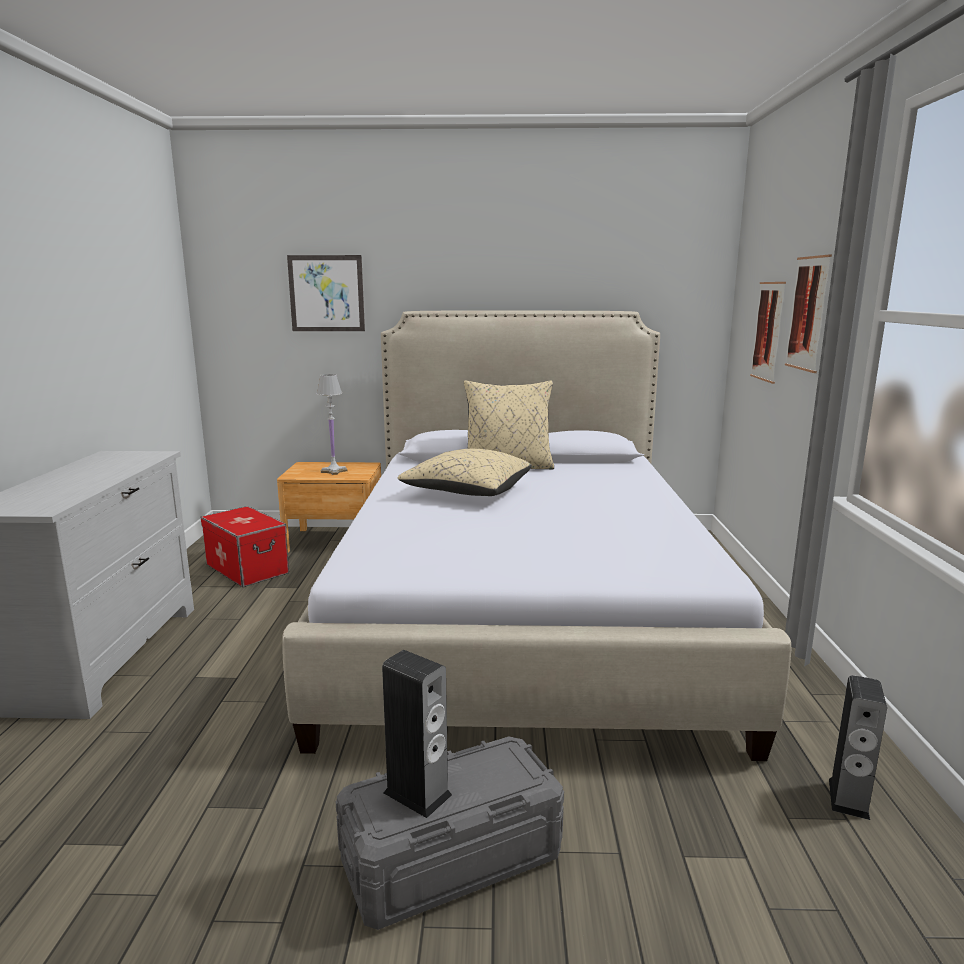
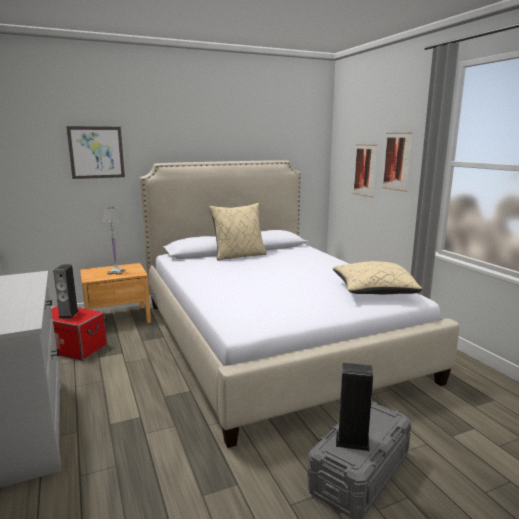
camera: 25 degrees left, 0 degrees up
beige pillow [397,449,532,496] -> beige pillow moved to [333,261,422,294]
speaker [829,675,887,820] -> speaker moved to [53,264,79,319]

